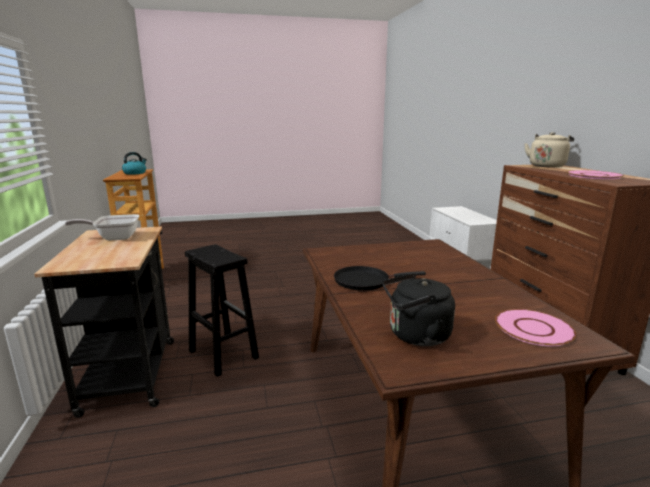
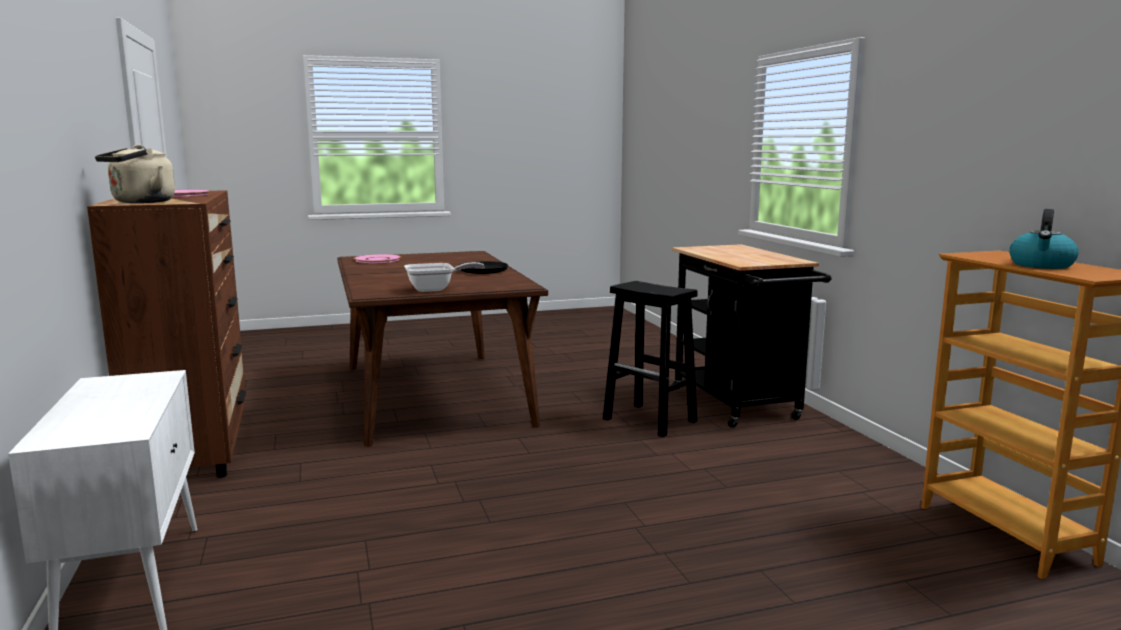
camera: 175 degrees right, 5 degrees down
frying pan [65,214,139,241] -> frying pan moved to [404,262,485,292]
black kettle [383,273,455,346] -> none

